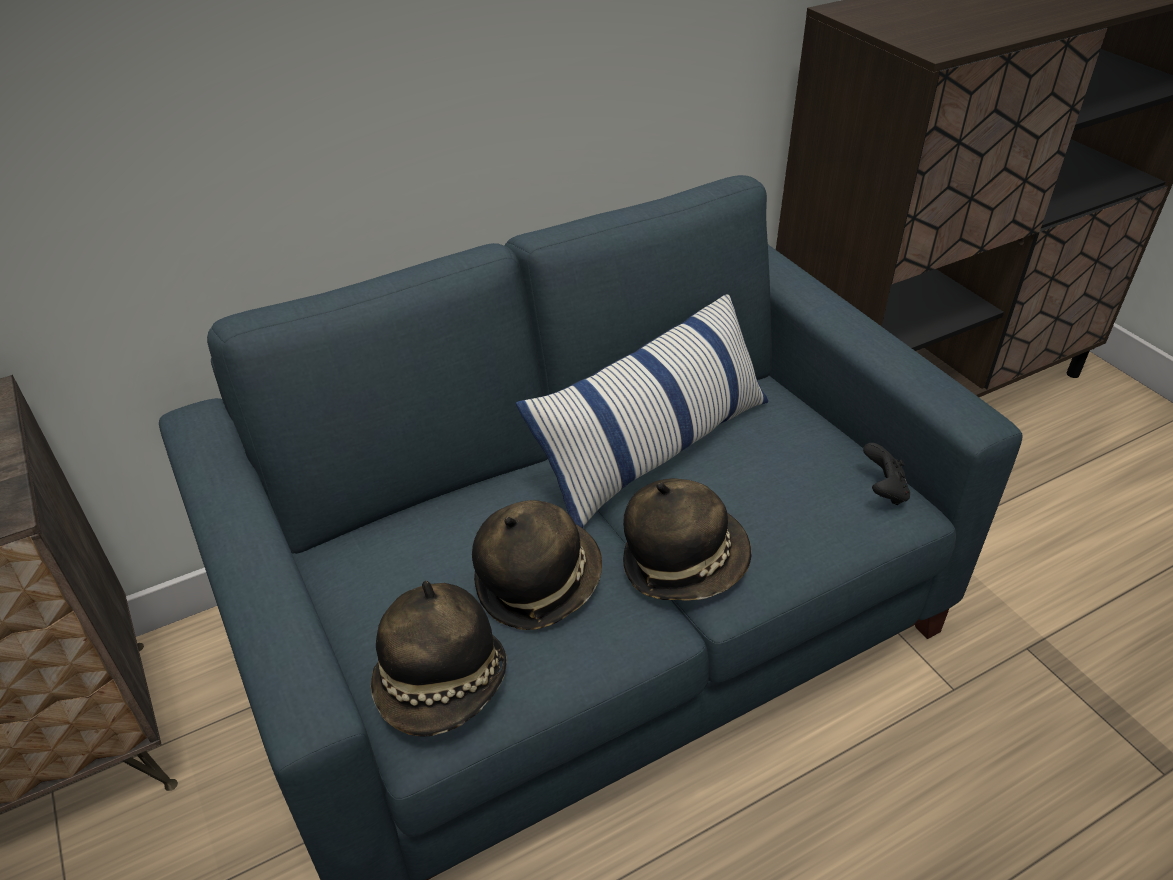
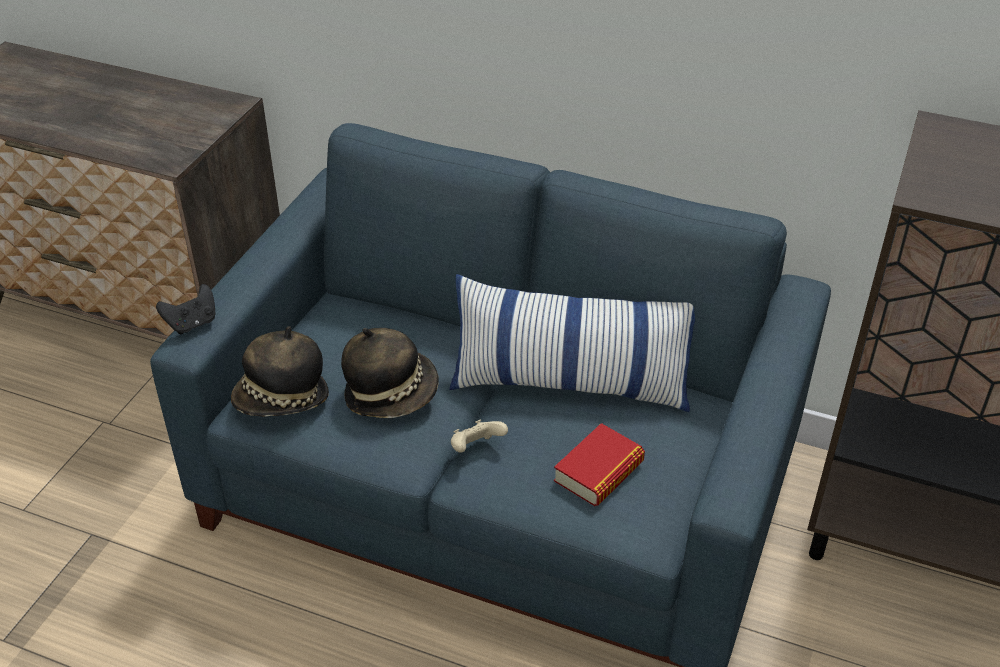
camera: 50 degrees right, 0 degrees up
hat [623,478,751,601] -> beige game controller [451,420,508,453]
black game controller [863,443,910,505] -> black game controller moved to [156,284,216,334]
none -> book [554,423,645,506]

